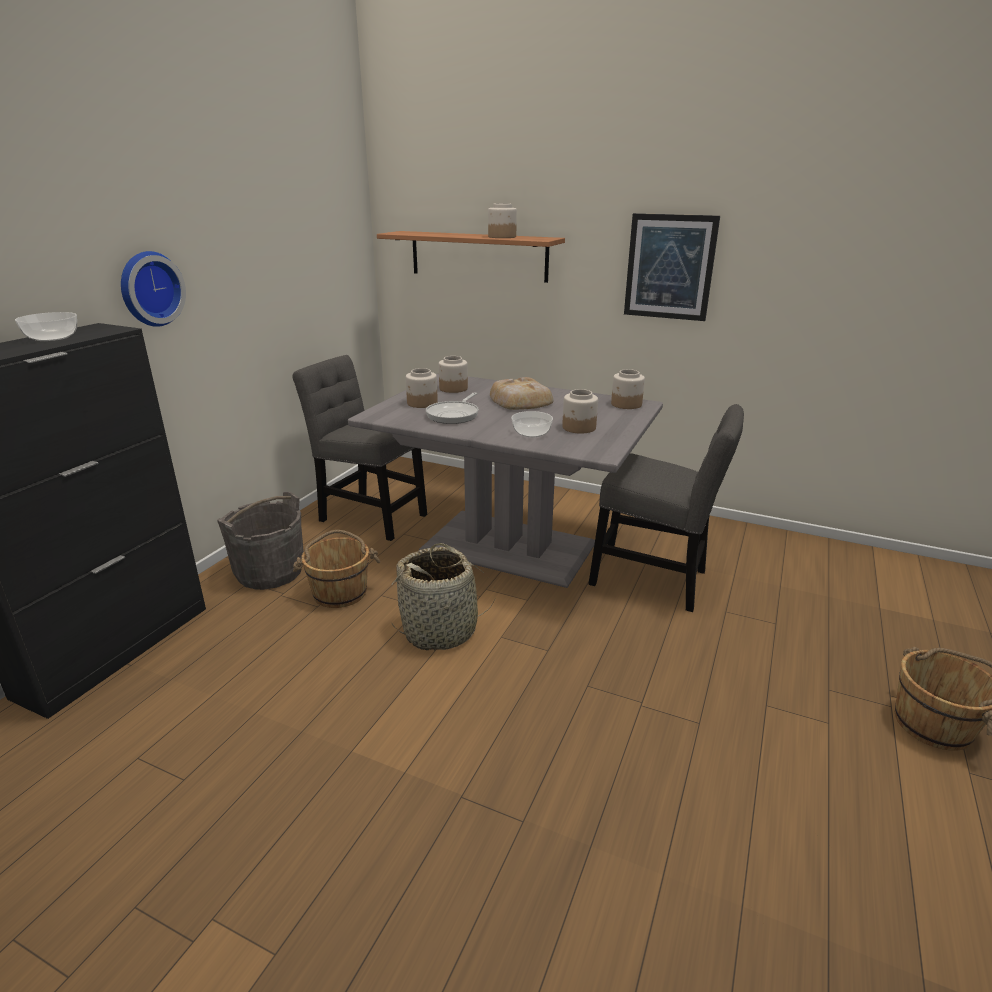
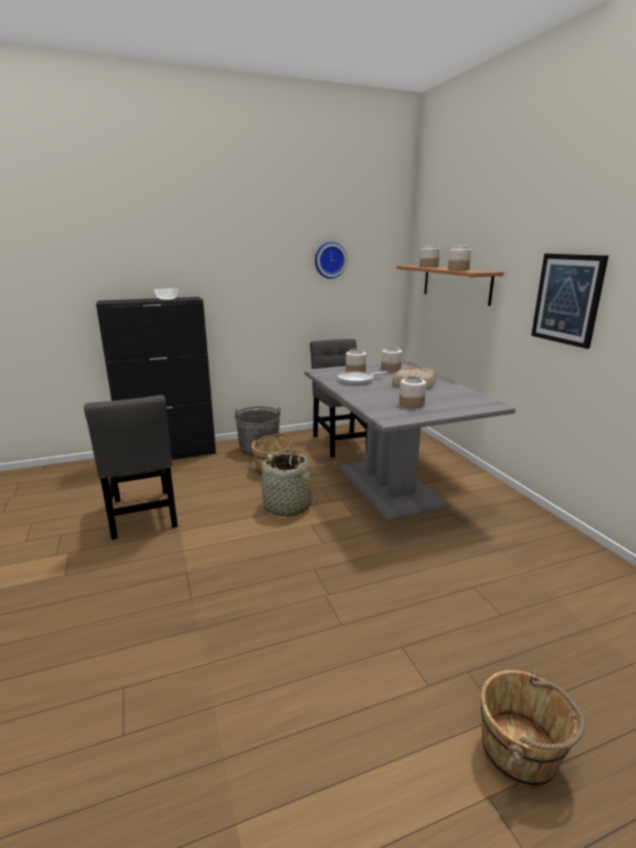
camera: 45 degrees right, 5 degrees down
wall clock [121,251,186,327] -> wall clock moved to [315,242,347,279]
bowl [511,411,553,437] -> none
grey chair [589,404,744,612] -> grey chair moved to [84,395,178,540]
jar [611,369,645,409] -> jar moved to [420,245,440,267]

